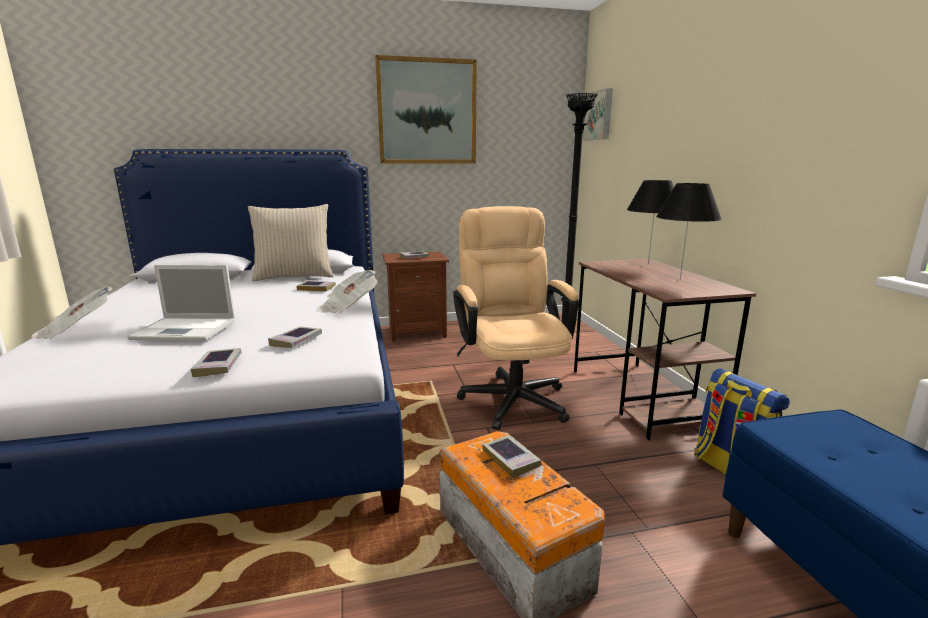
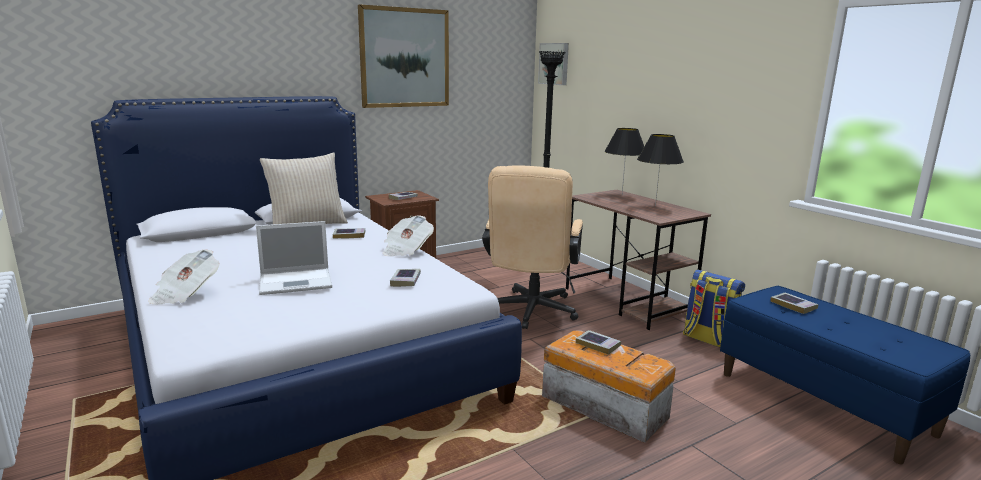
camera: 20 degrees left, 0 degrees up
book [190,348,242,377] -> book moved to [770,292,819,314]
beige office chair [453,206,579,430] -> beige office chair turned 135 degrees counterclockwise [482,166,583,329]

